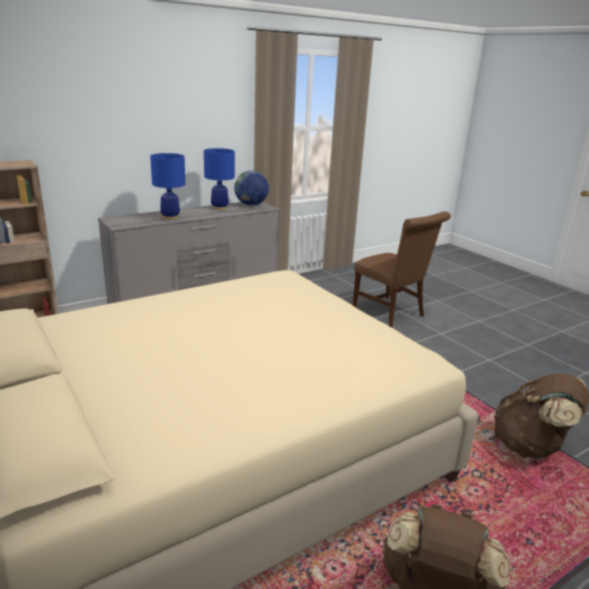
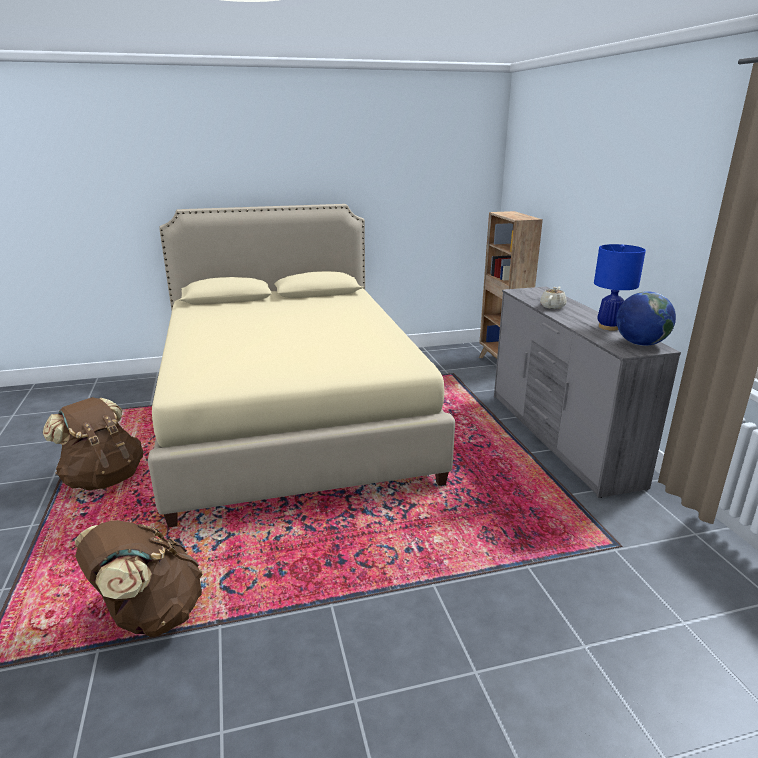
camera: 110 degrees right, 0 degrees up
blue table lamp [150,153,185,220] -> beige teapot [540,286,567,309]
brown chair [352,211,451,328] -> none

